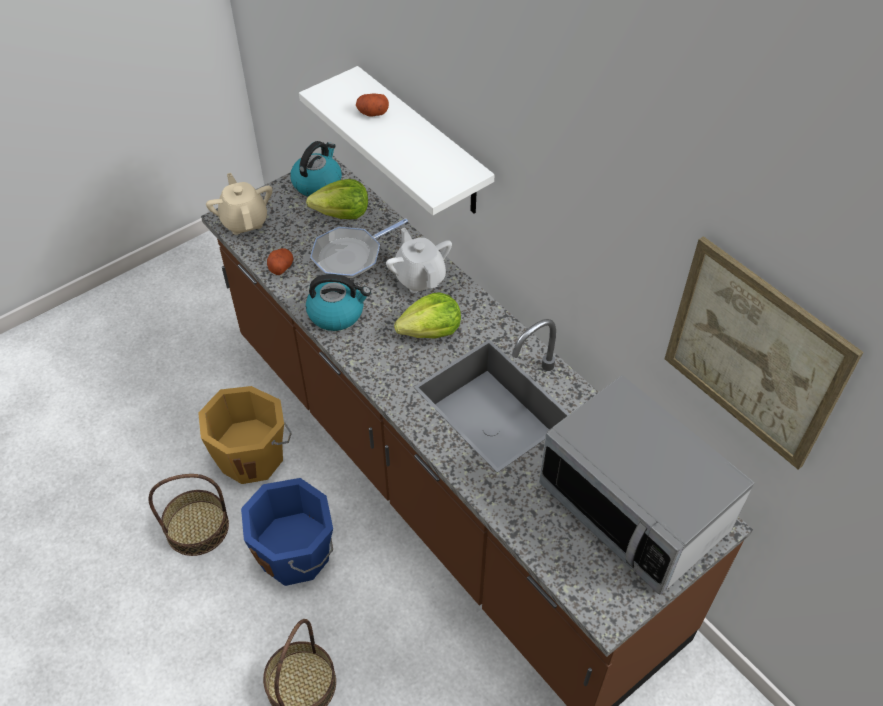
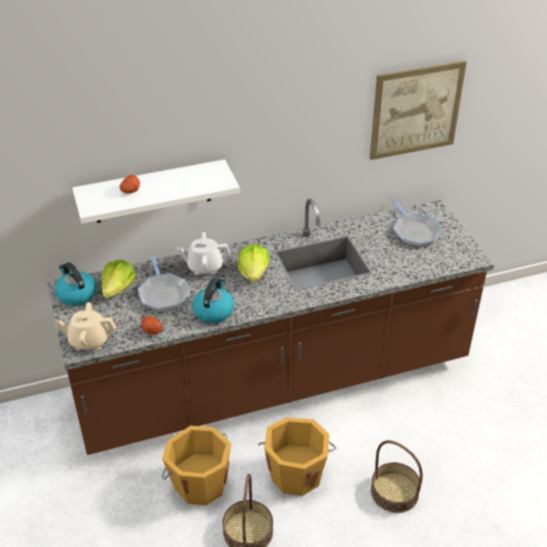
camera: 70 degrees left, 10 degrees down
blue bucket [241,478,333,586] -> orange bucket [258,417,336,496]
microwave [539,375,754,595] -> frying pan [393,200,442,247]

